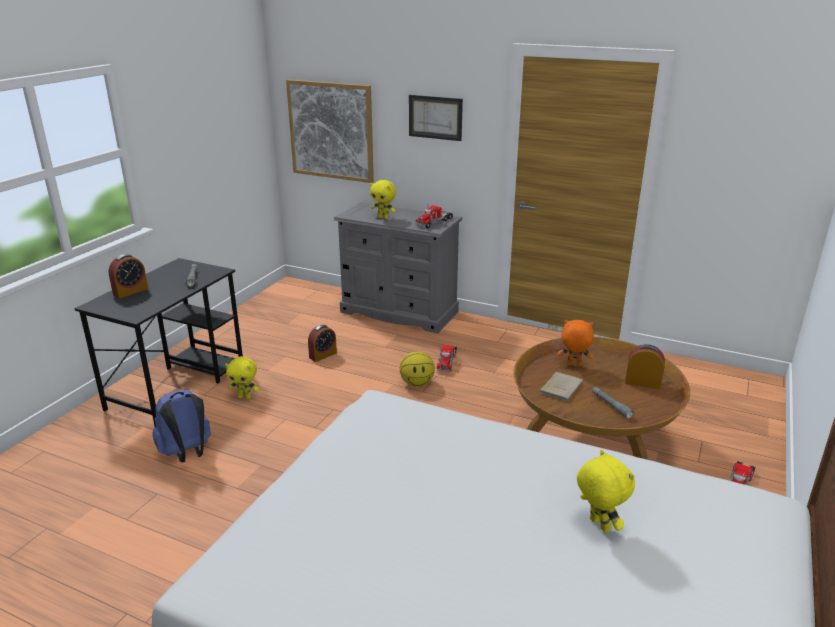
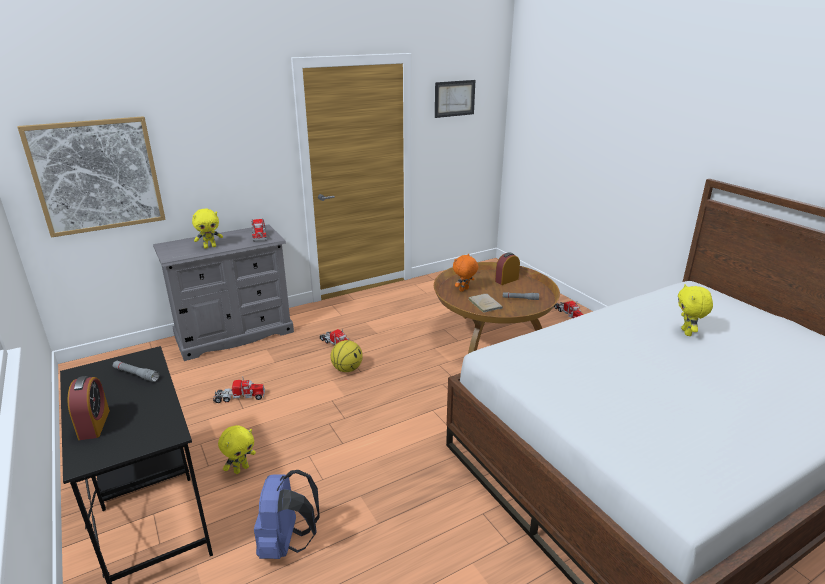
camera: 55 degrees left, 0 degrees up
alarm clock [308,325,337,362] -> toy truck [213,377,265,403]
picture [409,95,463,141] -> picture moved to [435,80,475,118]
yellow plush toy [577,449,635,533] -> yellow plush toy turned 90 degrees counterclockwise [678,284,713,336]

